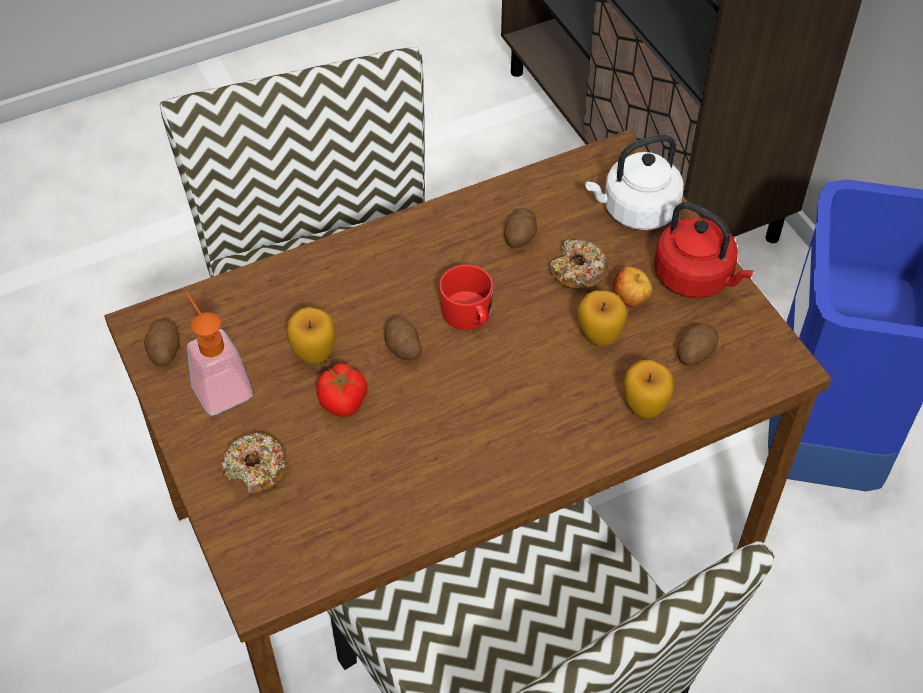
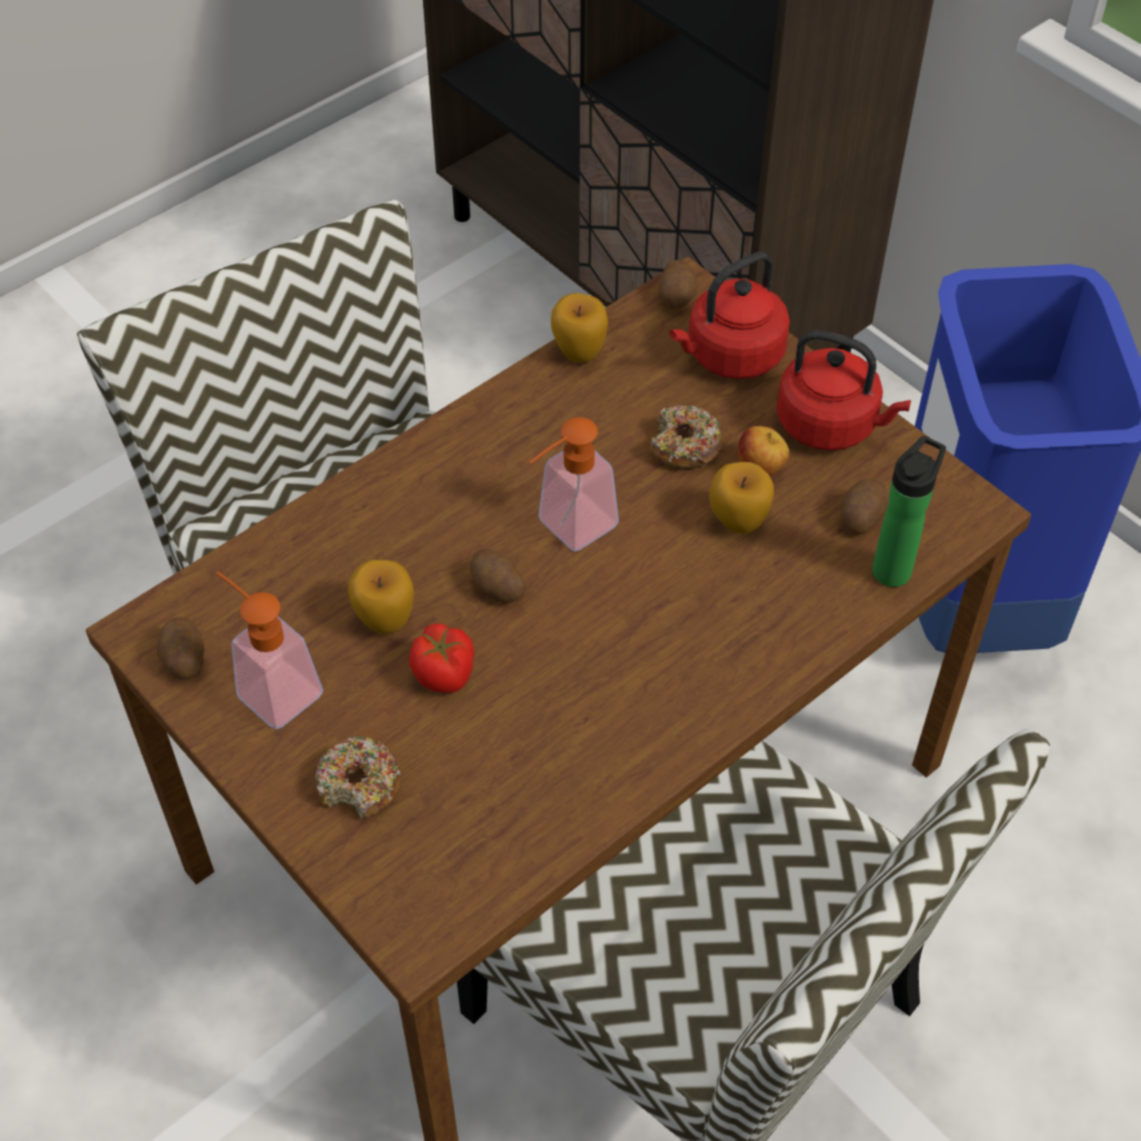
camera: 15 degrees left, 0 degrees up
red mug [439,265,493,330] -> soap dispenser [529,417,619,551]
potato [504,208,537,248] -> potato moved to [659,260,698,309]
white kettle [585,135,684,230] -> red kettle [670,252,790,379]
apple [624,360,673,419] -> apple moved to [551,293,608,363]
none -> bottle [872,436,946,587]

